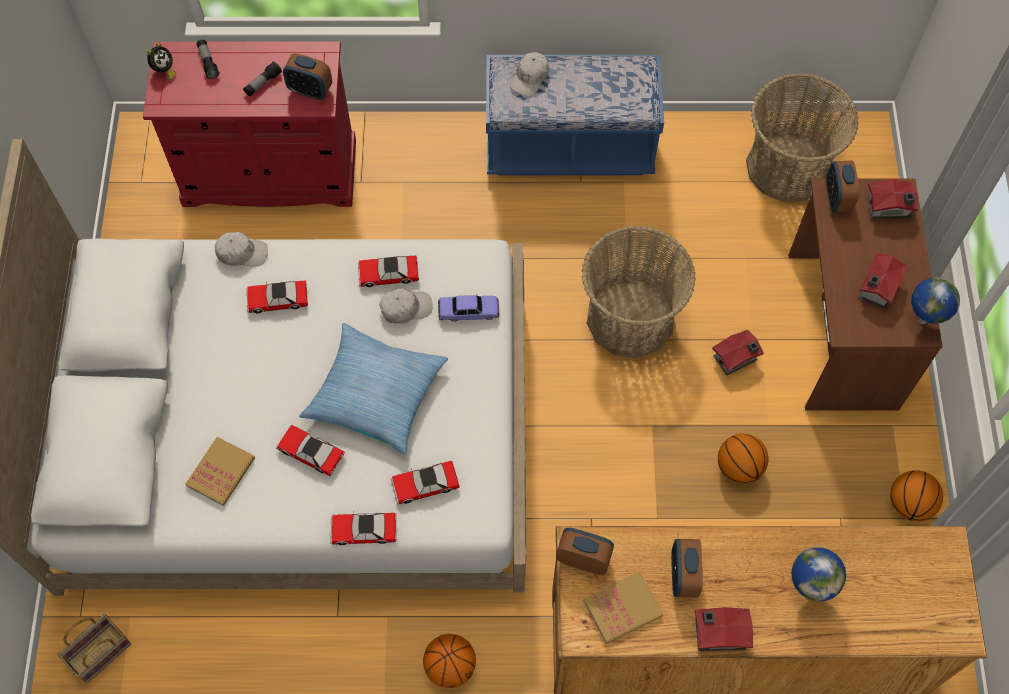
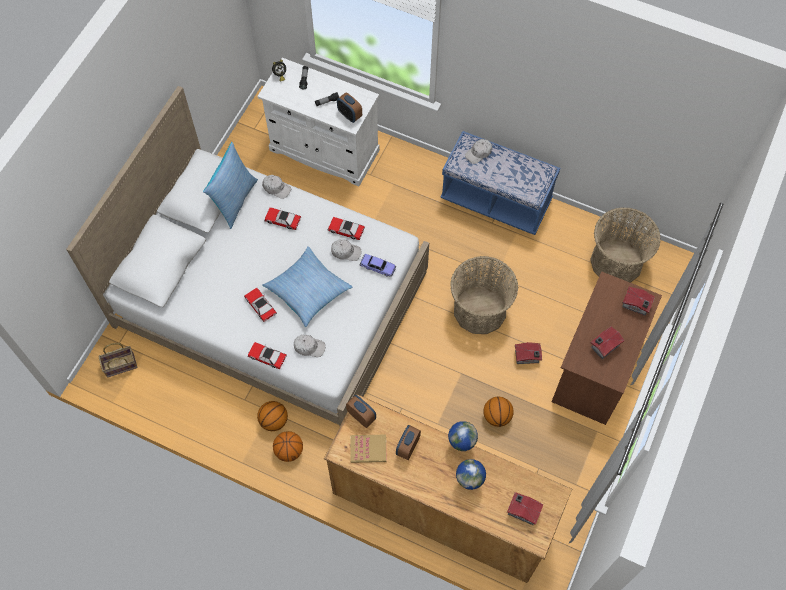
camera: 25 degrees right, 0 degrees up
red cabinet [143,42,356,207] -> white cabinet [257,58,380,186]
book [185,437,255,506] -> none
toy car [390,461,460,505] -> white cap [294,335,326,357]
toy house [695,607,753,651] -> toy house moved to [507,492,544,525]
alarm clock [826,161,859,212] -> none
basketball [890,470,943,521] -> basketball moved to [257,401,288,431]
globe [911,277,960,324] -> globe moved to [448,421,478,451]
none -> pillow [203,142,258,229]

